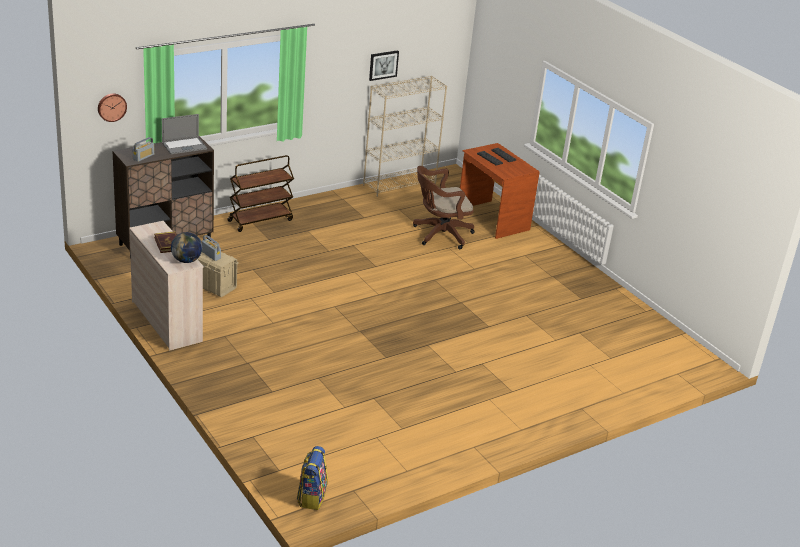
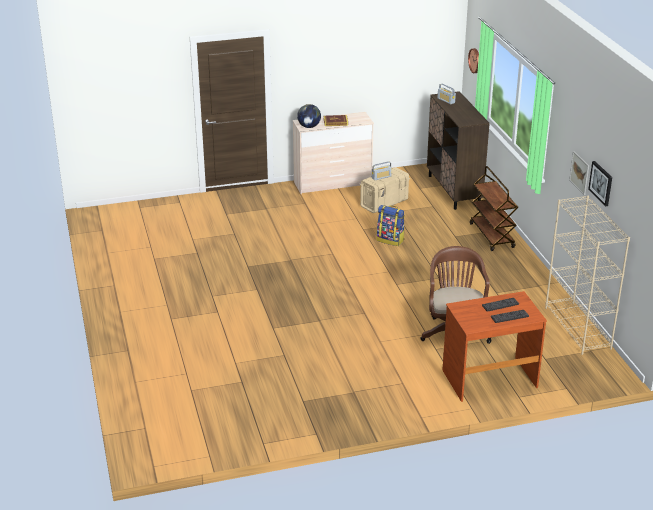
camera: 110 degrees right, 0 degrees up
laptop [162,114,207,154] -> none
backpack [297,446,328,510] -> backpack moved to [377,205,405,246]
none -> picture [569,151,589,195]

